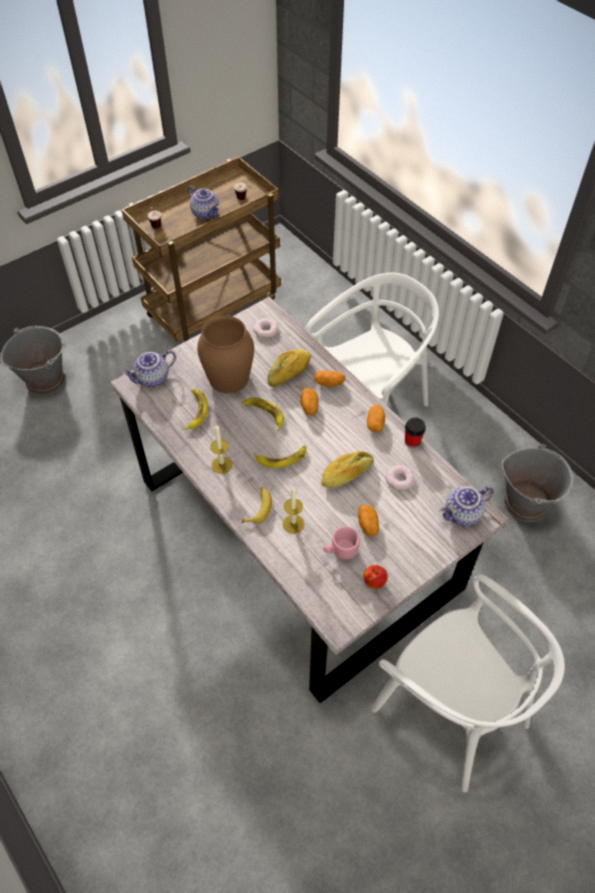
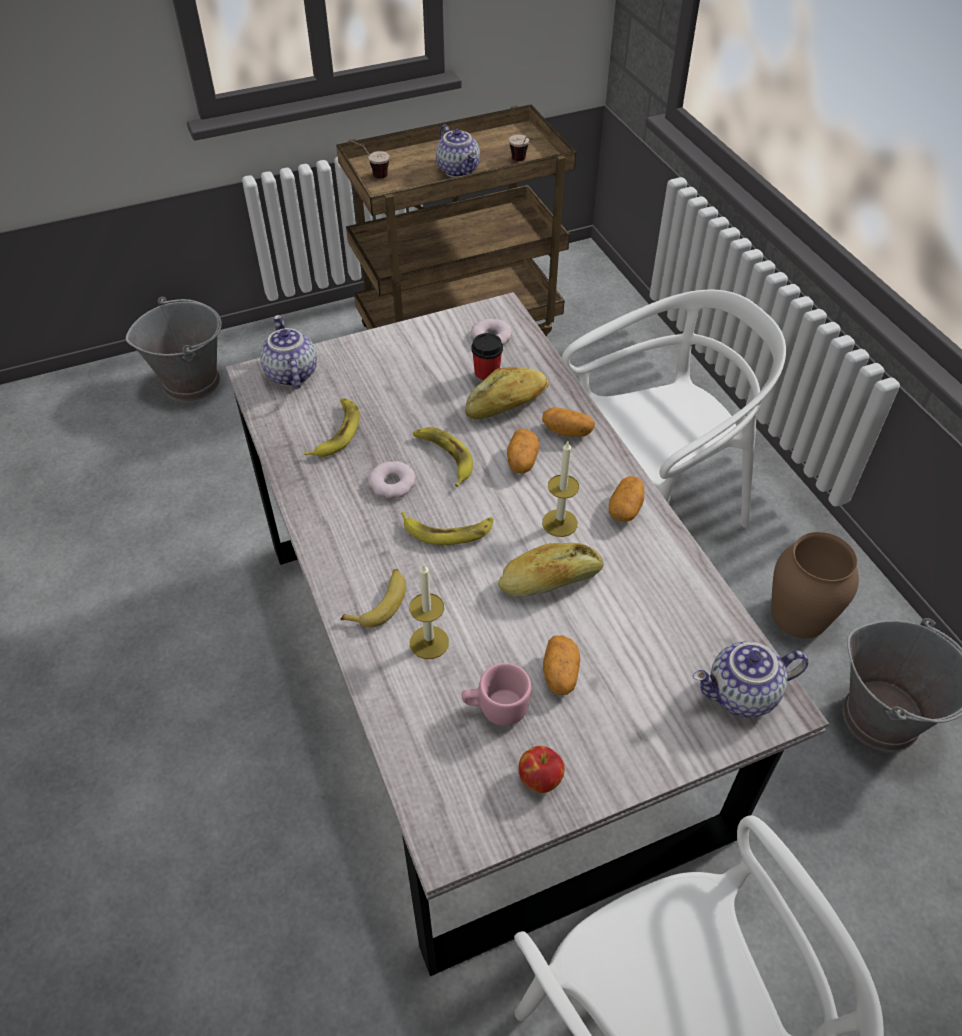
camera: 15 degrees right, 5 degrees down
teapot [122,350,176,387] -> teapot turned 90 degrees clockwise [260,315,317,389]
brown vase [197,315,254,393] -> brown vase moved to [771,532,859,638]
candle [210,424,233,474] -> candle moved to [542,441,579,537]
donut [385,465,415,490] -> donut moved to [368,461,416,499]
cup [405,418,426,448] -> cup moved to [471,333,503,383]

